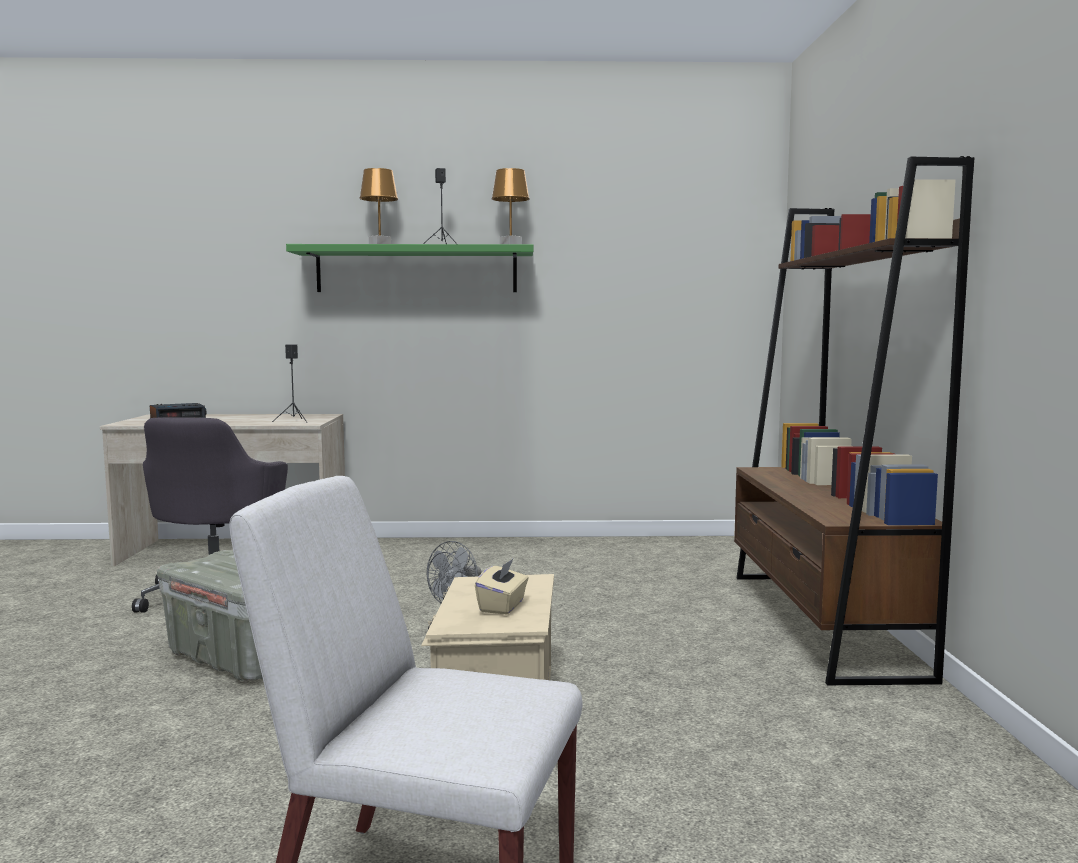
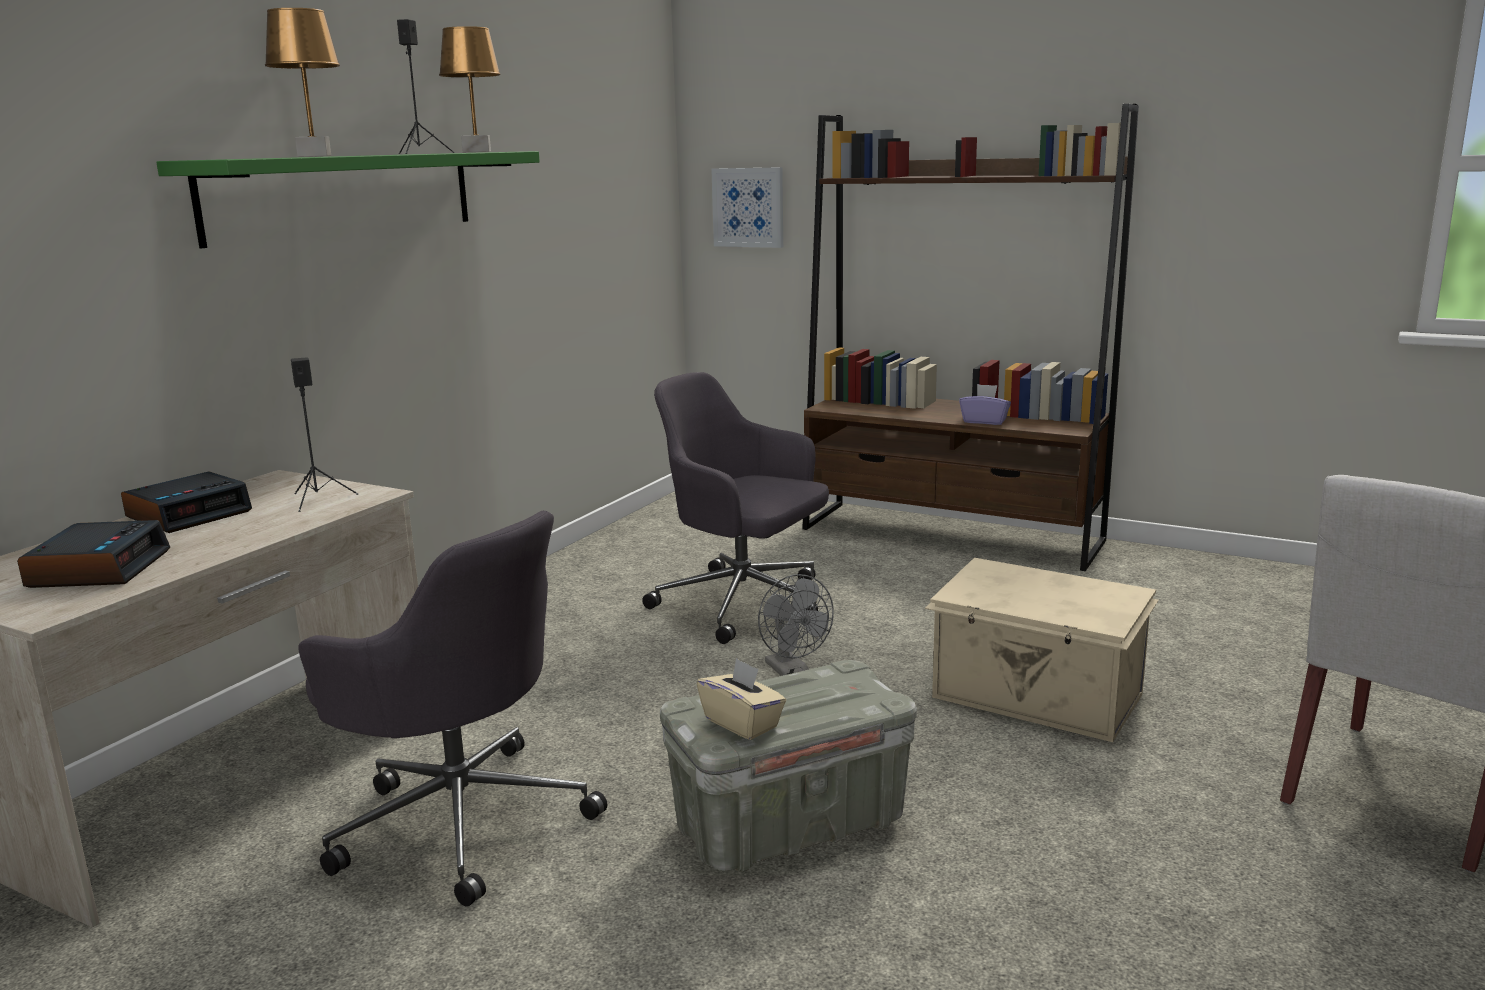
camera: 60 degrees left, 10 degrees up
beige tissue box [475,558,529,615] -> beige tissue box moved to [697,658,786,740]
none -> alarm clock [121,471,252,533]
none -> grey office chair [642,372,829,644]
none -> picture [711,167,783,248]
none -> purple tissue box [959,384,1011,425]

